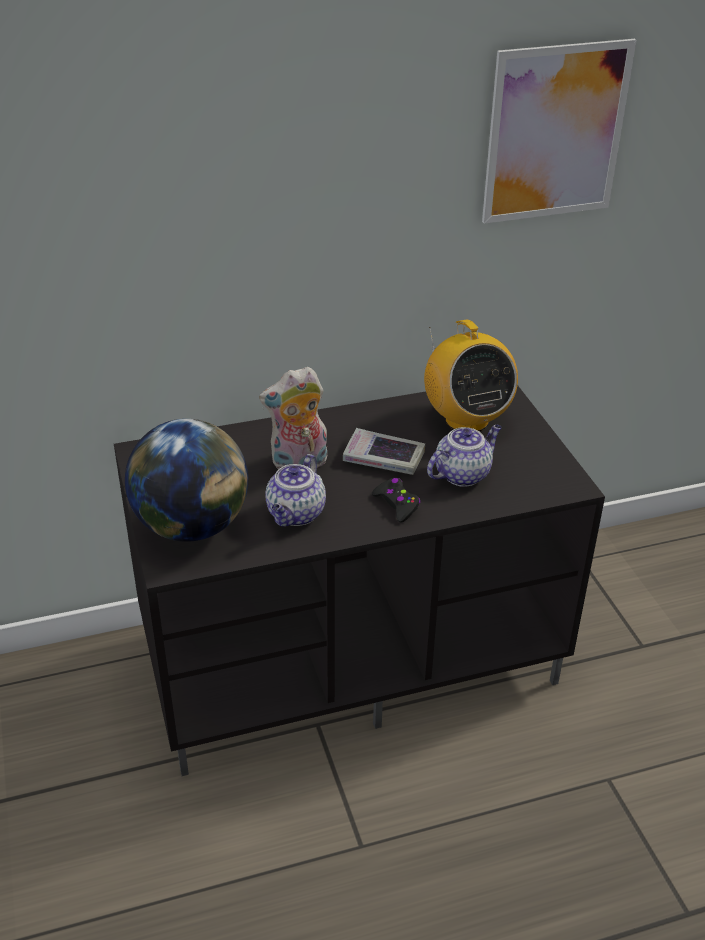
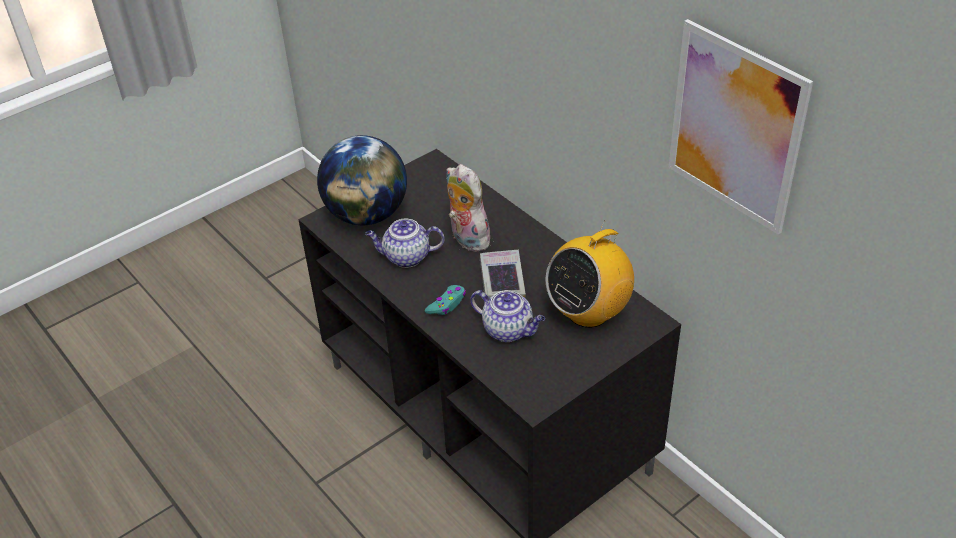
camera: 70 degrees right, 5 degrees up
black game controller [372,478,421,523] -> turquoise game controller [425,285,466,315]

